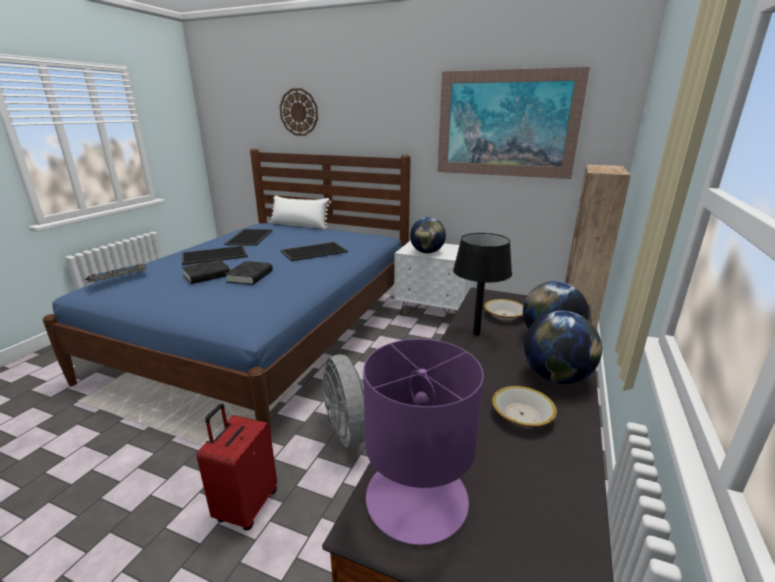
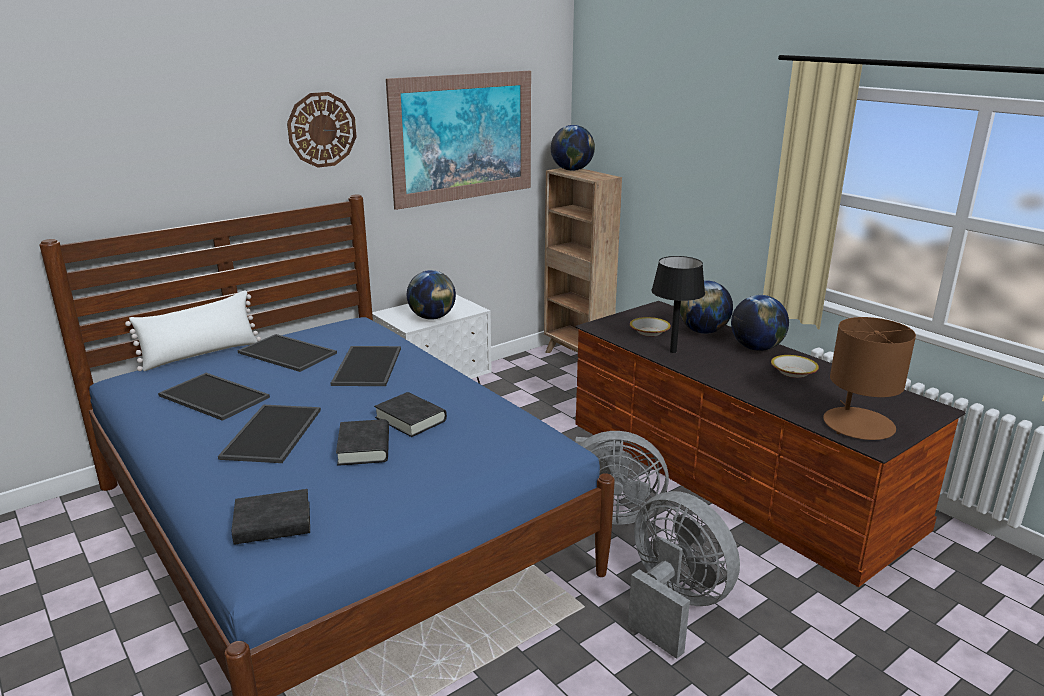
camera: 60 degrees left, 0 degrees up
keyboard [85,263,148,283] -> black book [232,489,310,545]
red suitcase [197,403,277,530] -> grey fan [628,491,740,659]
wall clock [280,88,318,136] -> wall clock moved to [287,92,357,168]
purple table lamp [363,339,484,546] -> brown table lamp [823,317,916,440]
none -> tray [237,334,337,372]
none -> globe [551,125,595,171]

